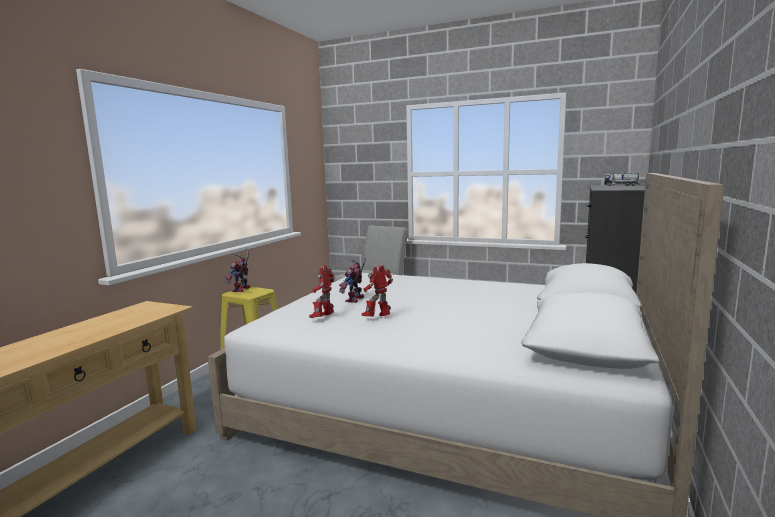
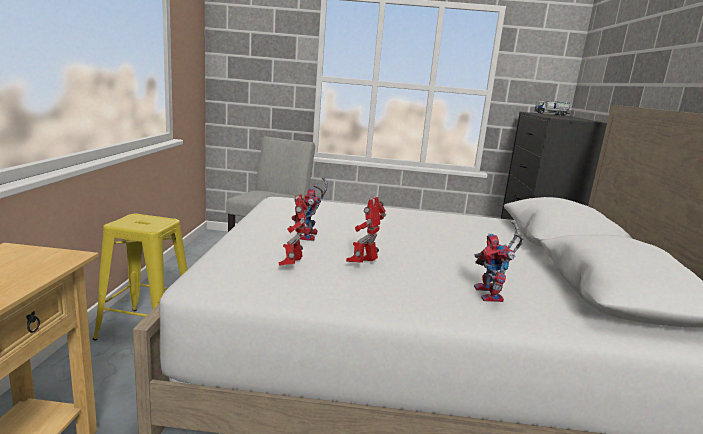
camera: 20 degrees left, 5 degrees up
toy robot [225,248,250,292] -> toy robot moved to [474,220,523,302]

